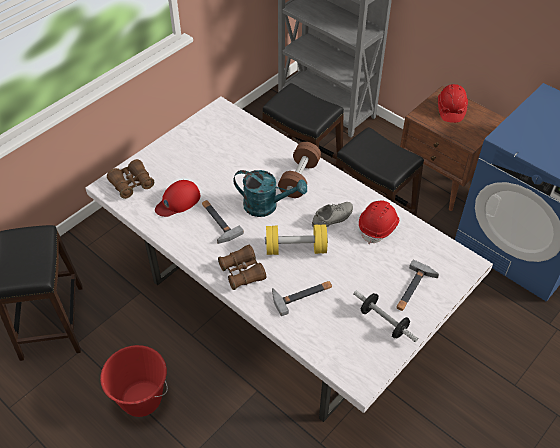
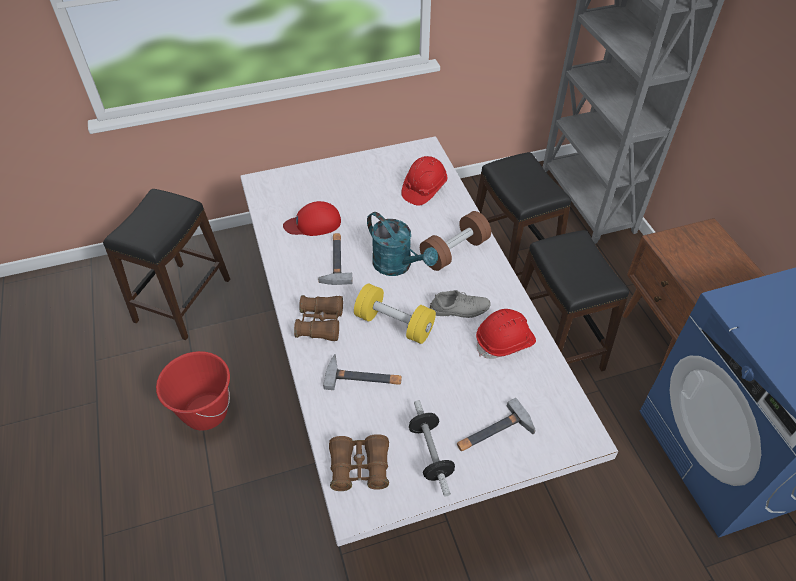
camera: 30 degrees right, 0 degrees up
brown binoculars [107,159,154,199] -> brown binoculars moved to [329,434,389,491]
red hard hat [438,84,468,123] -> red hard hat moved to [401,156,448,206]

